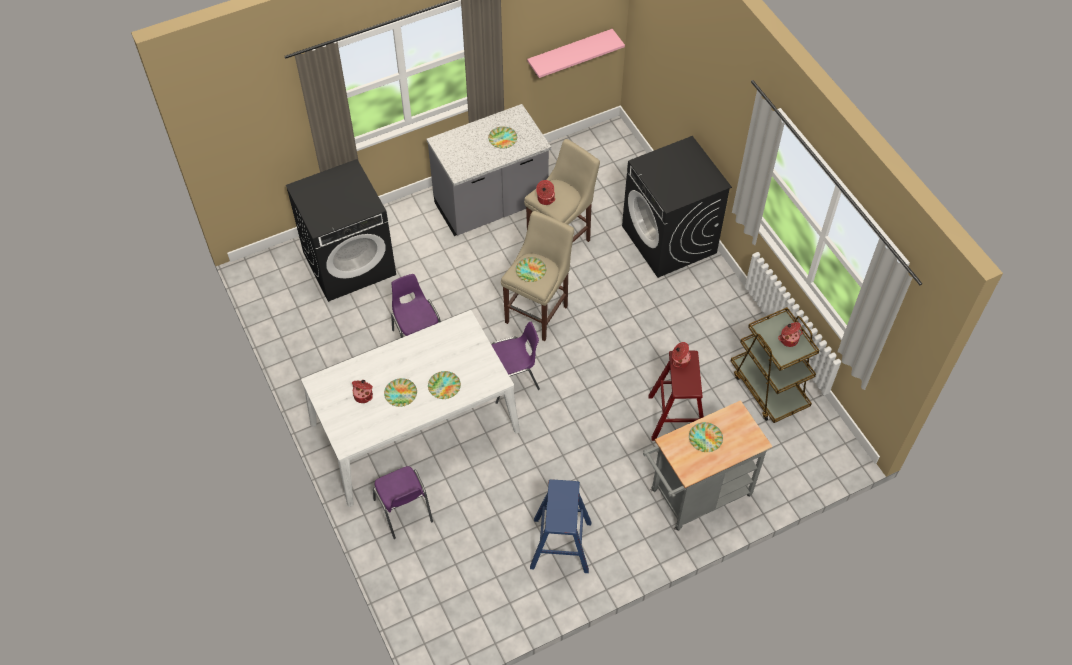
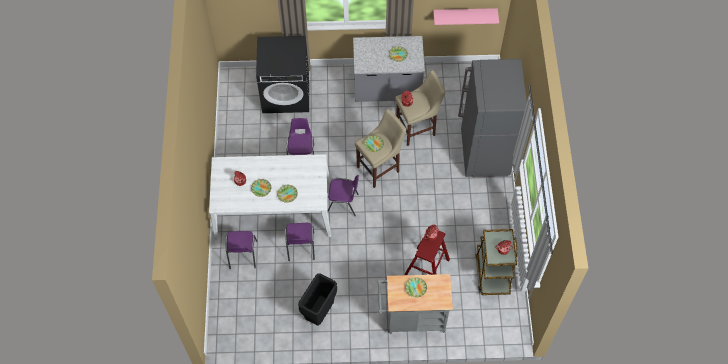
camera: 25 degrees right, 5 degrees up
blue stool [530,479,591,573] -> black trash can [298,273,337,325]
black washing machine [622,136,732,278] -> grey fridge [458,59,527,177]
none -> purple chair [285,223,315,261]

